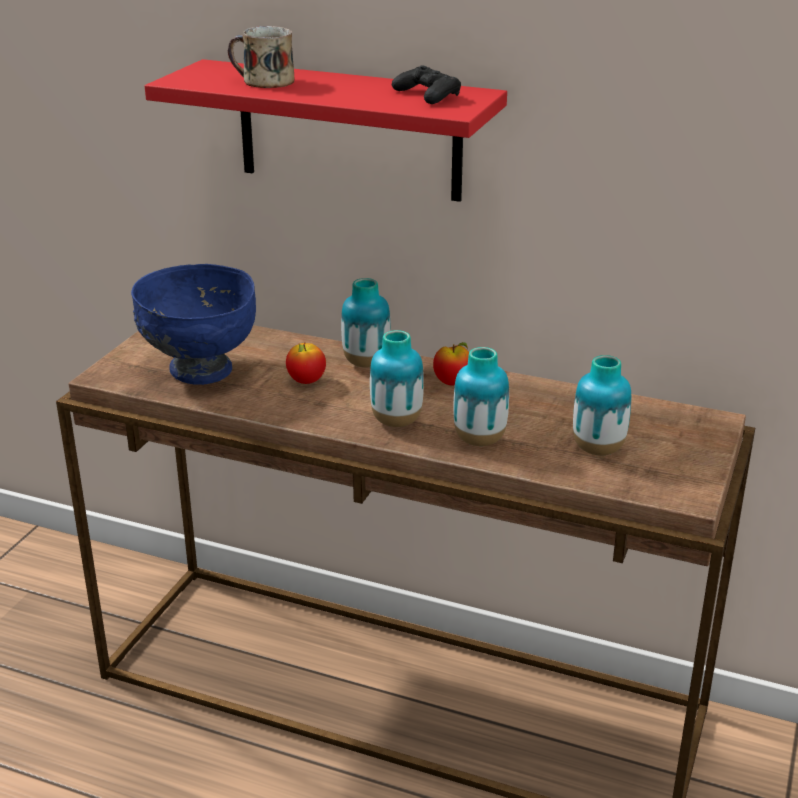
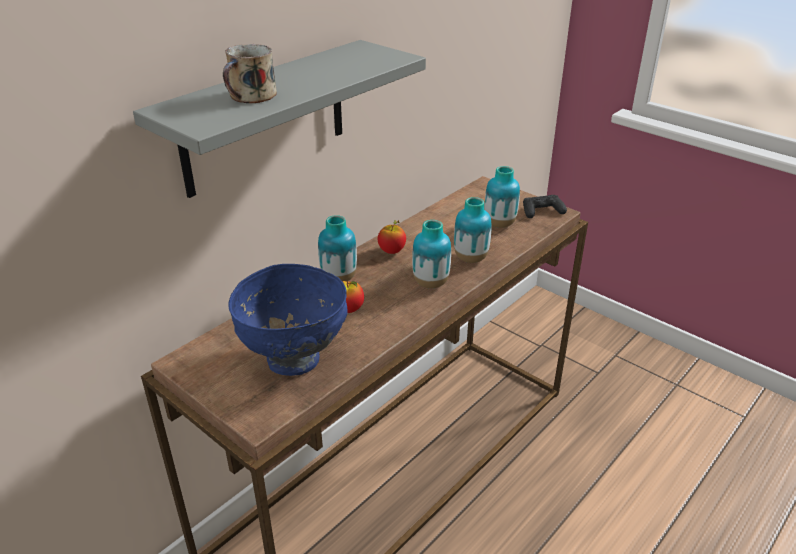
camera: 70 degrees left, 5 degrees up
red shelf [145,59,507,202] -> grey shelf [133,40,426,198]
black game controller [392,65,461,104] -> black game controller moved to [523,195,567,218]

